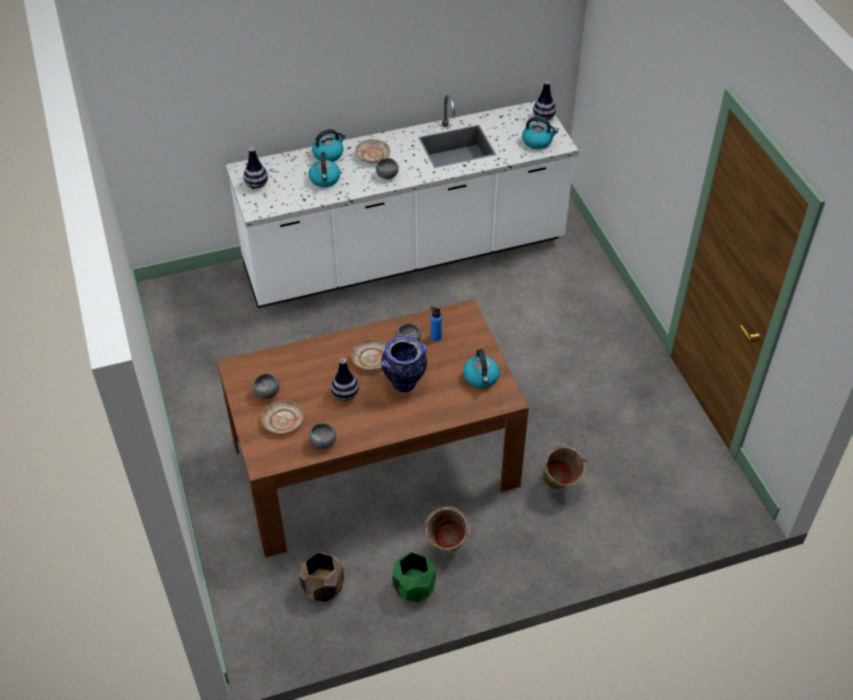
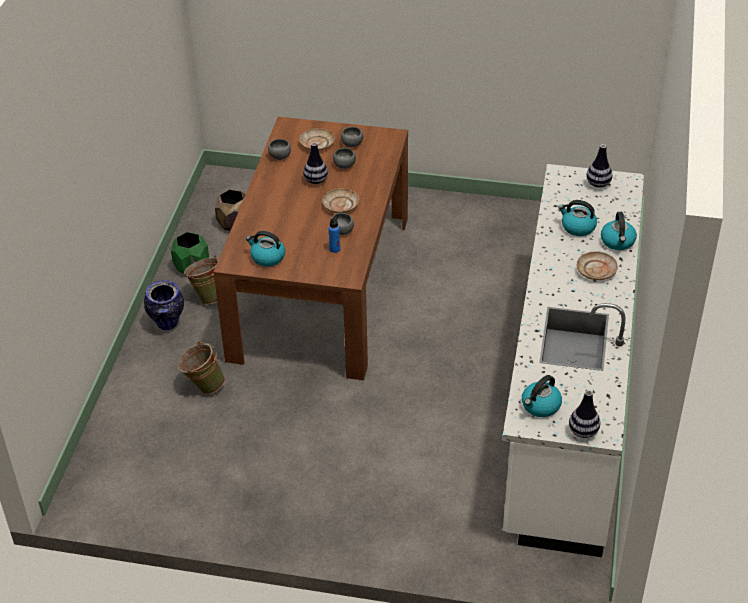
camera: 120 degrees right, 5 degrees down
grey bowl [376,158,399,179] -> grey bowl moved to [333,148,356,169]
vase [381,336,427,392] -> vase moved to [144,280,184,330]

